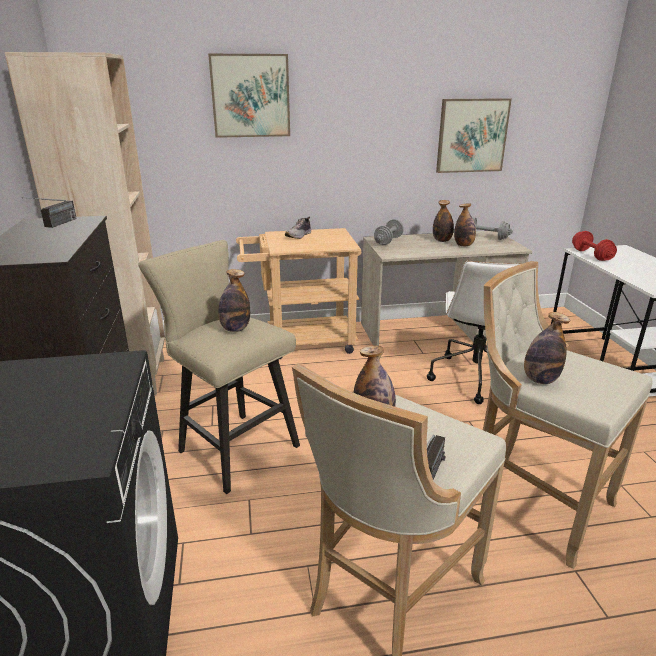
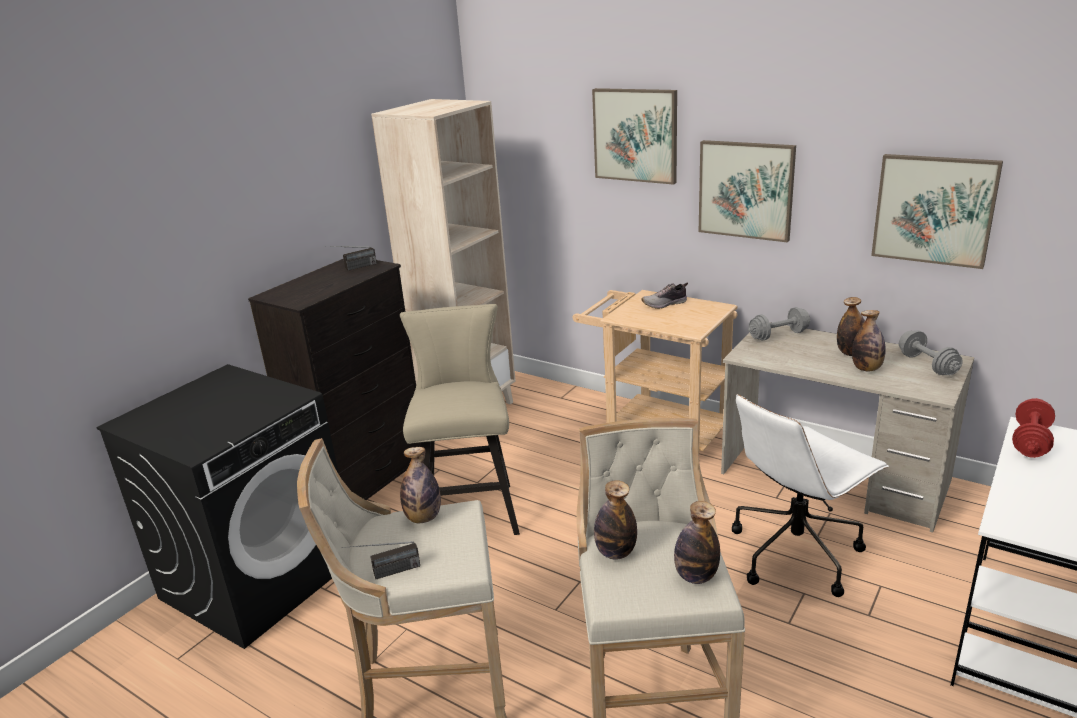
camera: 45 degrees right, 0 degrees up
bottle [218,269,250,332] -> bottle moved to [674,501,720,584]
none -> picture [699,140,796,242]

